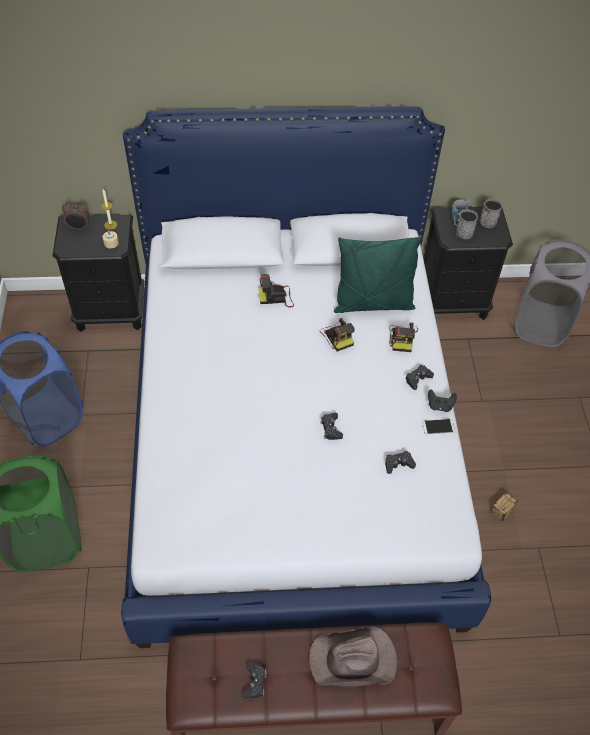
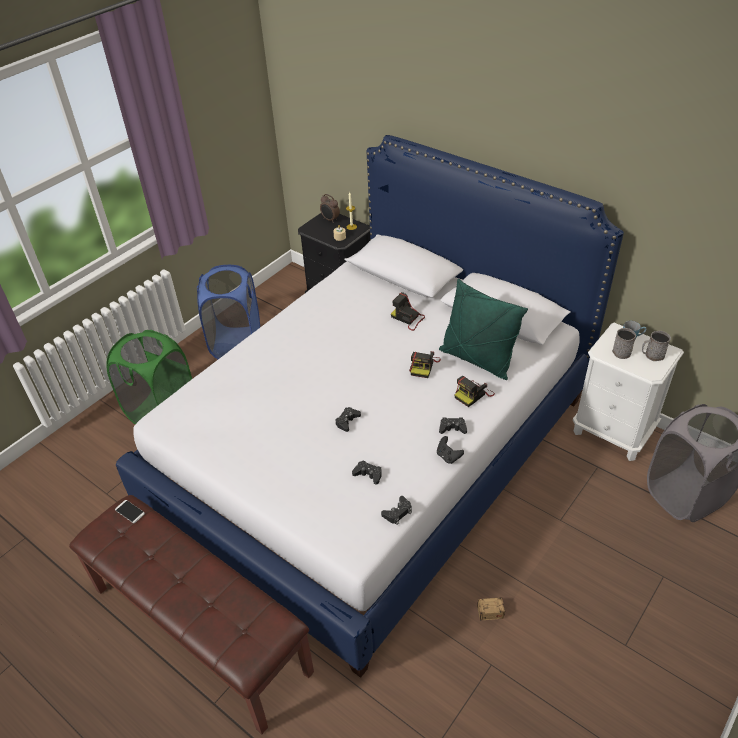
camera: 45 degrees right, 10 degrees down
black game controller [243,663,267,698] -> black game controller moved to [381,496,412,525]
brown hat [309,627,397,686] -> none
phone [422,419,455,434] -> phone moved to [115,500,145,523]
black nightstand [423,206,513,320] -> white nightstand [573,323,684,461]

